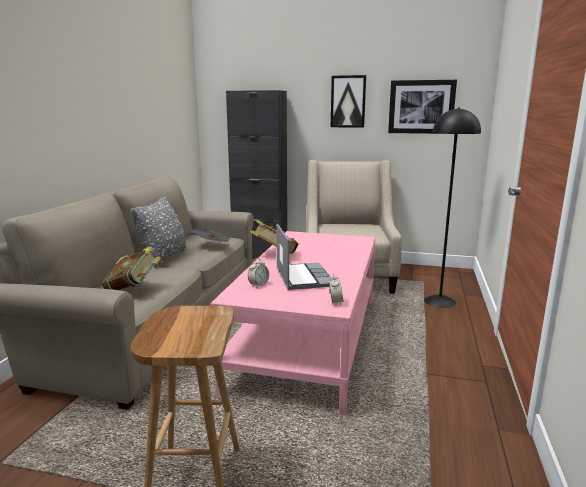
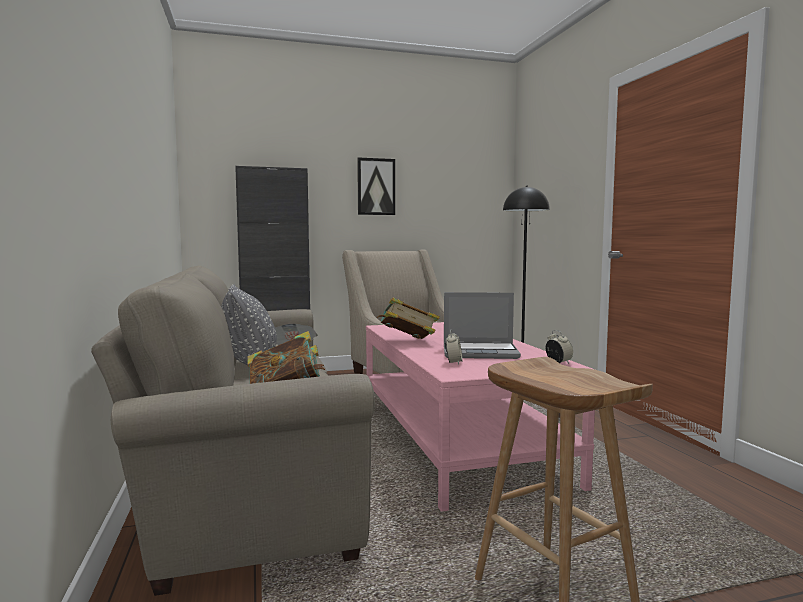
camera: 30 degrees left, 10 degrees down
laptop [276,224,332,290] -> laptop turned 135 degrees clockwise [444,292,521,359]
picture [388,80,457,134] -> none

